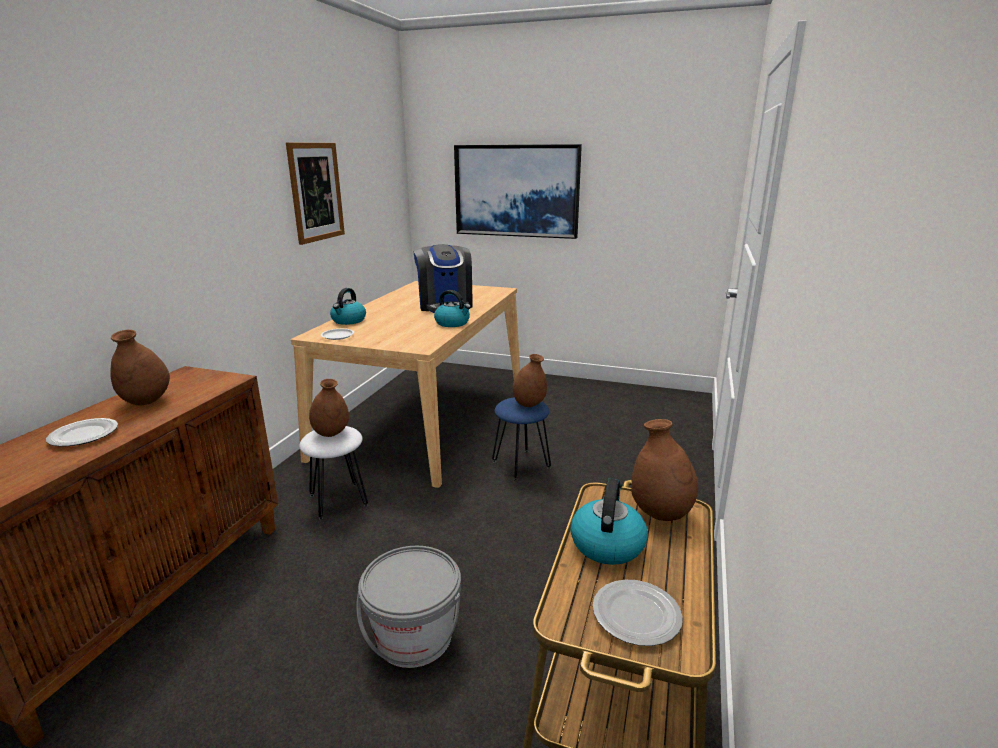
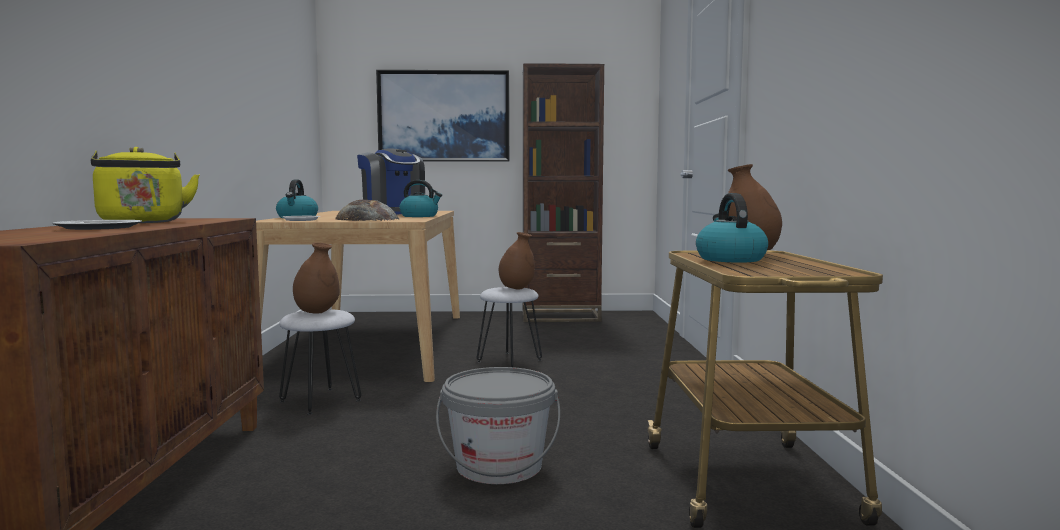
camera: 20 degrees left, 15 degrees down
brown vase [110,330,170,406] -> yellow kettle [91,147,200,223]
picture [286,142,345,245] -> none
blue stool [492,397,551,480] -> white stool [477,287,542,367]
plate [593,580,683,646] -> none
none -> bread [336,200,399,221]
none -> brown bookcase [523,63,604,322]

